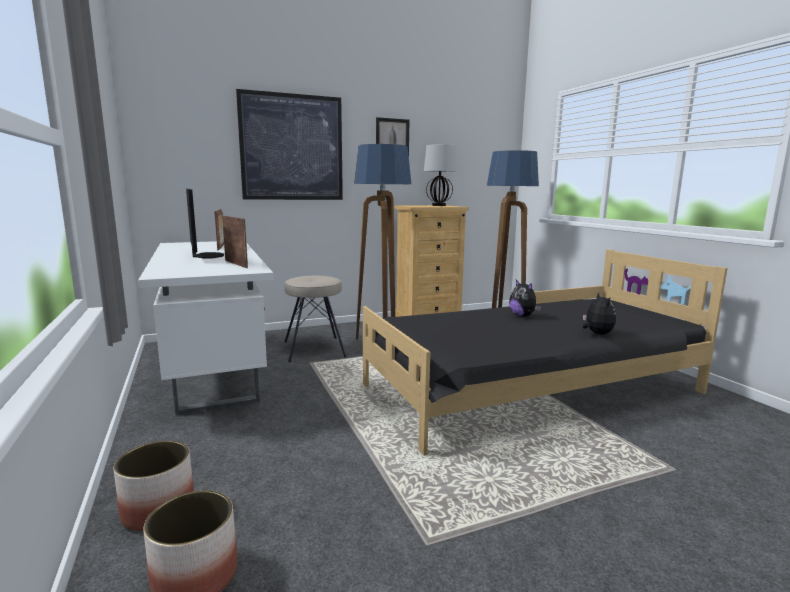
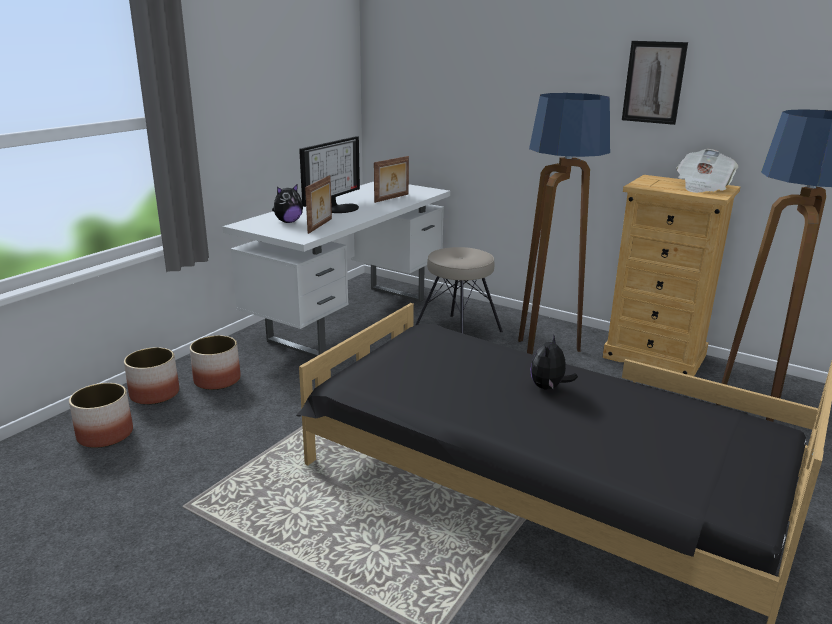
camera: 55 degrees right, 10 degrees up
picture [236,89,343,200] -> none
table lamp [424,144,457,206] -> newspaper [676,149,738,193]
plush toy [582,292,616,335] -> plush toy moved to [272,184,303,223]
none -> planter [190,335,241,390]

